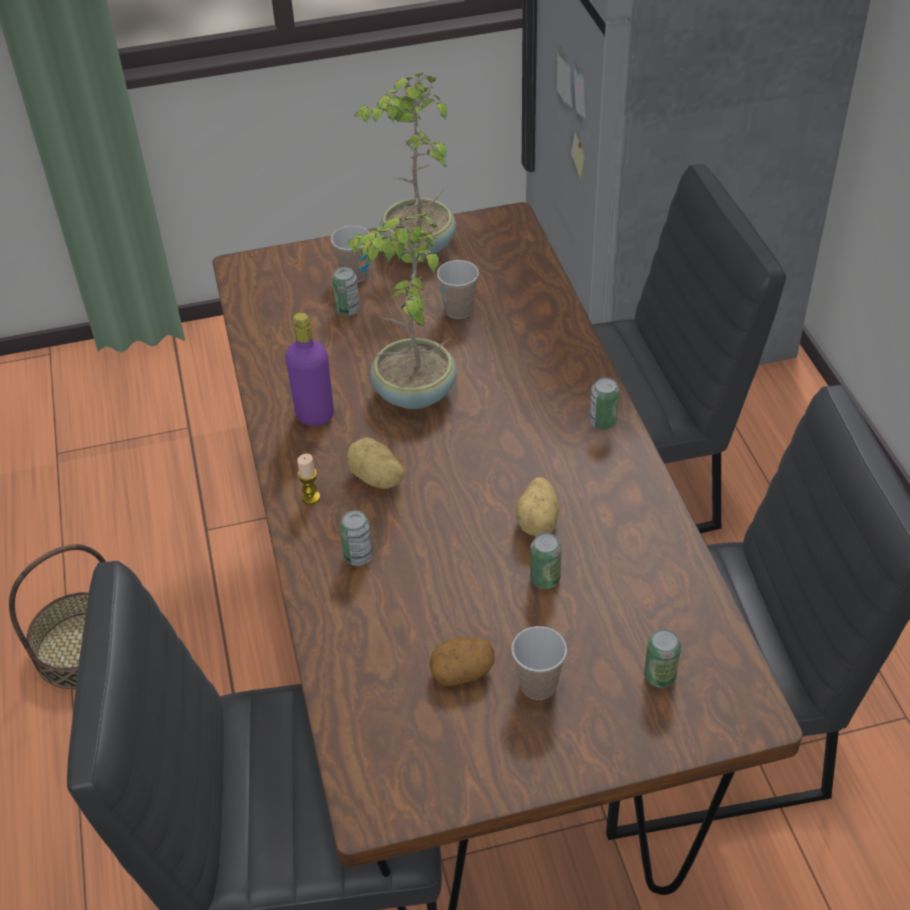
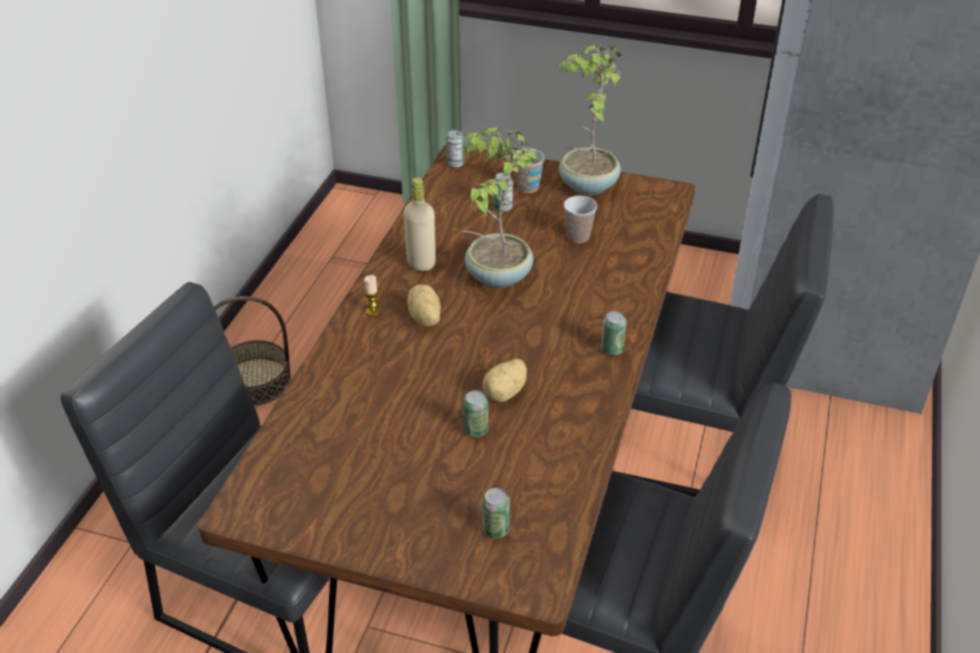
camera: 30 degrees right, 5 degrees down
purple bottle [285,313,334,426] -> beige bottle [403,177,436,271]
can [339,510,373,566] -> can moved to [446,130,465,168]
potato [429,638,494,686] -> none
cup [511,626,567,700] -> none

